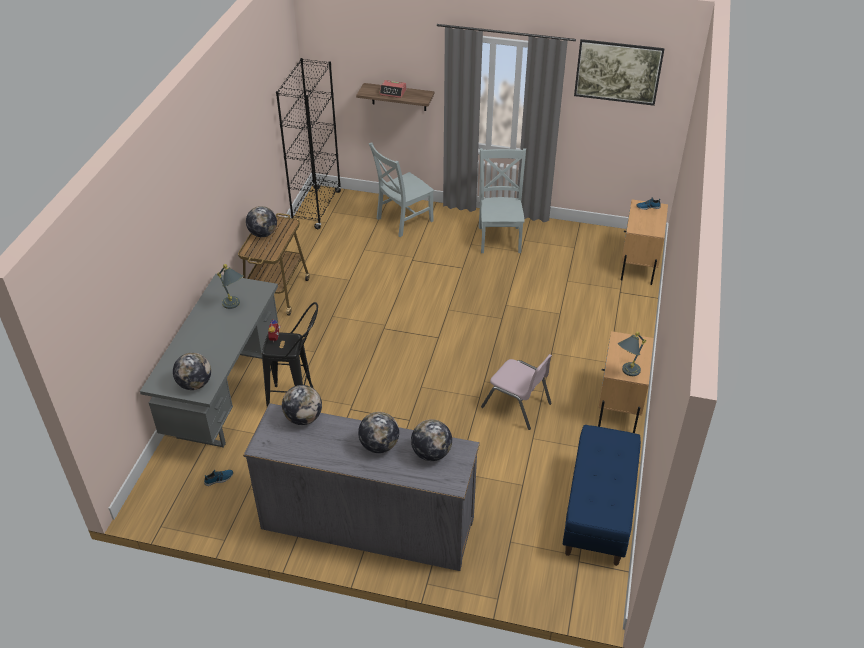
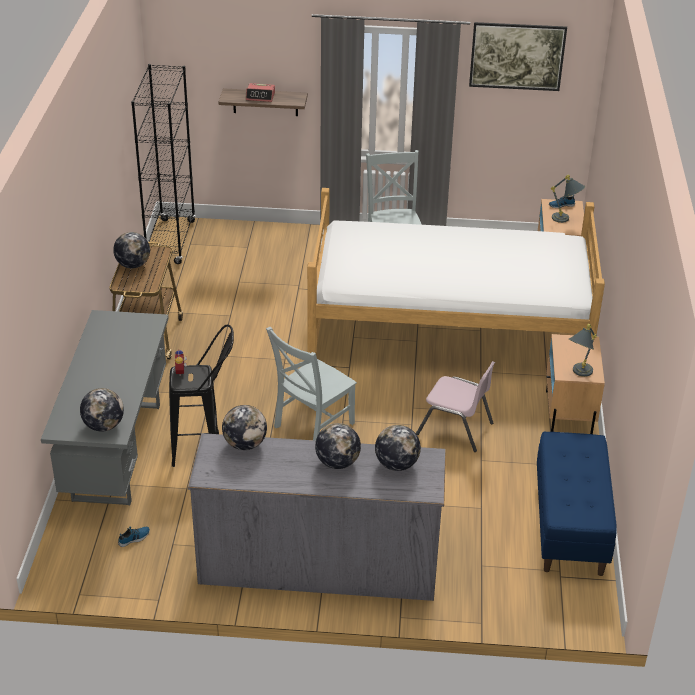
camera: 10 degrees left, 5 degrees down
grey table lamp [217,264,244,309] -> grey table lamp moved to [551,175,586,223]
grey chair [369,142,434,237] -> grey chair moved to [266,327,357,441]
none -> bed [307,188,605,356]

